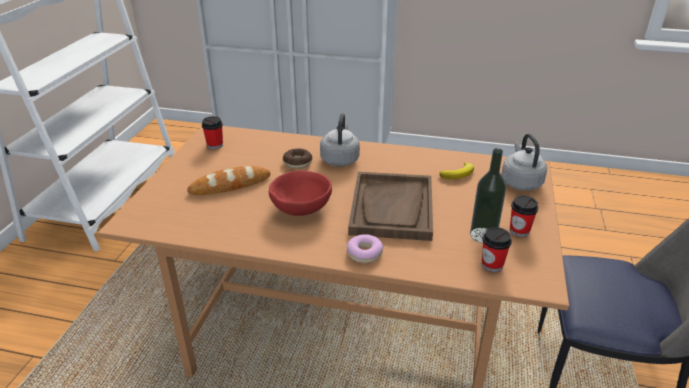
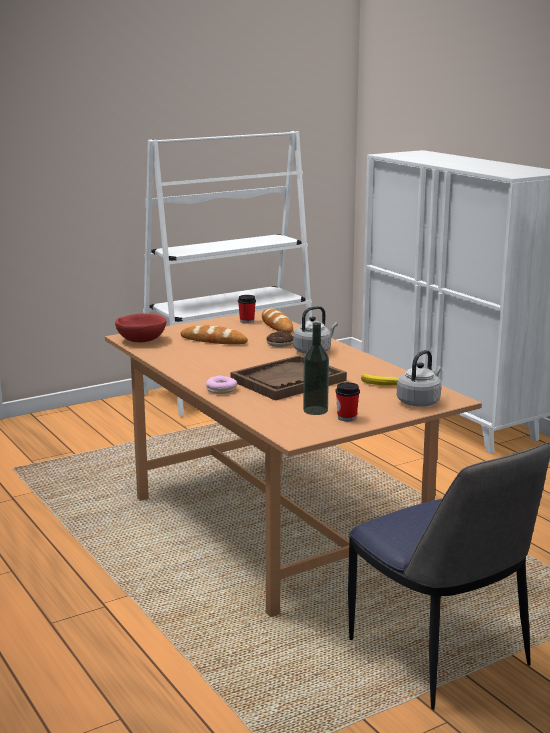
camera: 45 degrees right, 15 degrees down
red bowl [269,170,332,216] -> red bowl moved to [115,314,166,342]
cup [482,227,512,272] -> none
none -> bread [262,308,293,333]

